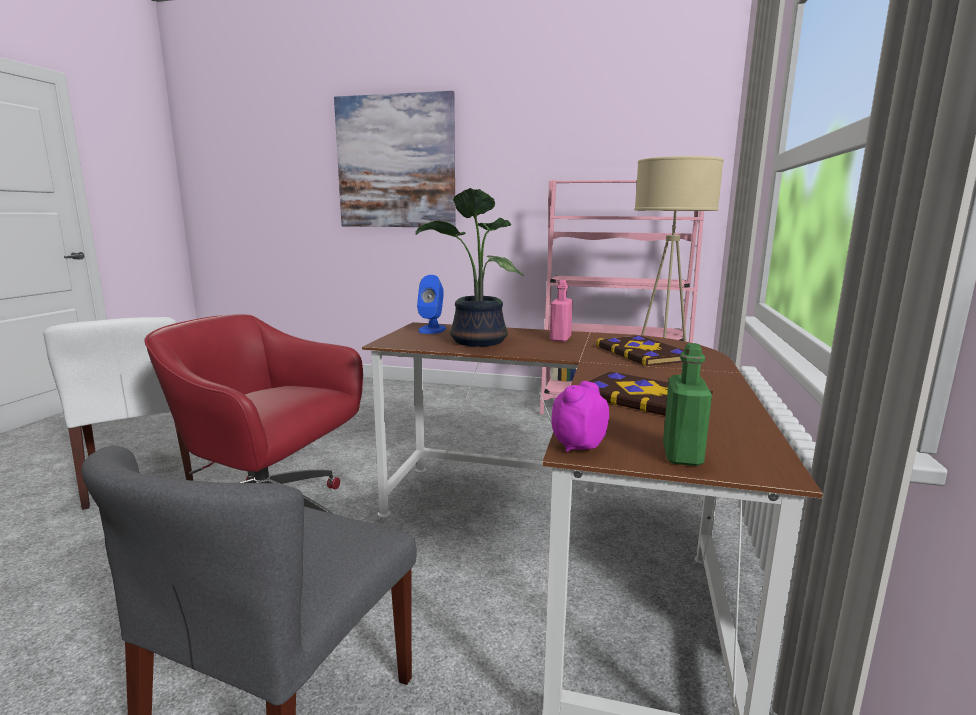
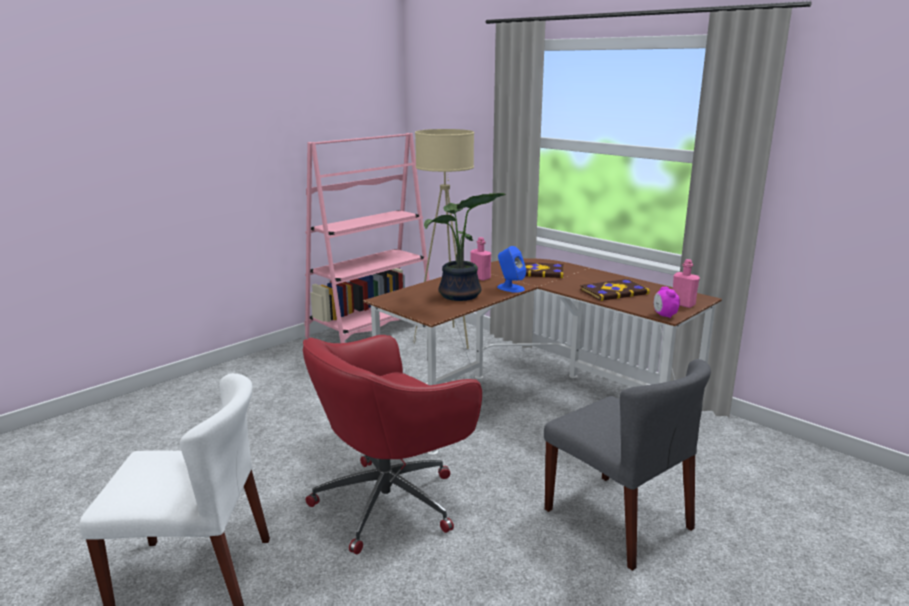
camera: 60 degrees left, 5 degrees up
picture [334,91,456,227] -> none
blue speaker [417,275,446,334] -> blue speaker moved to [497,246,526,293]
green bottle [663,343,712,466] -> pink bottle [673,259,700,308]

